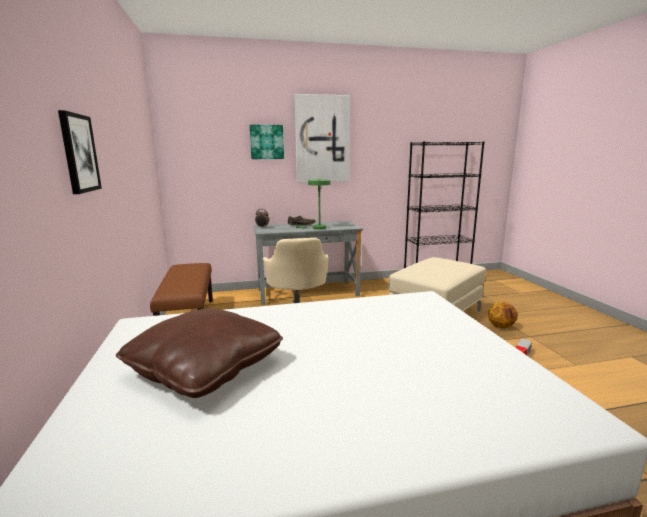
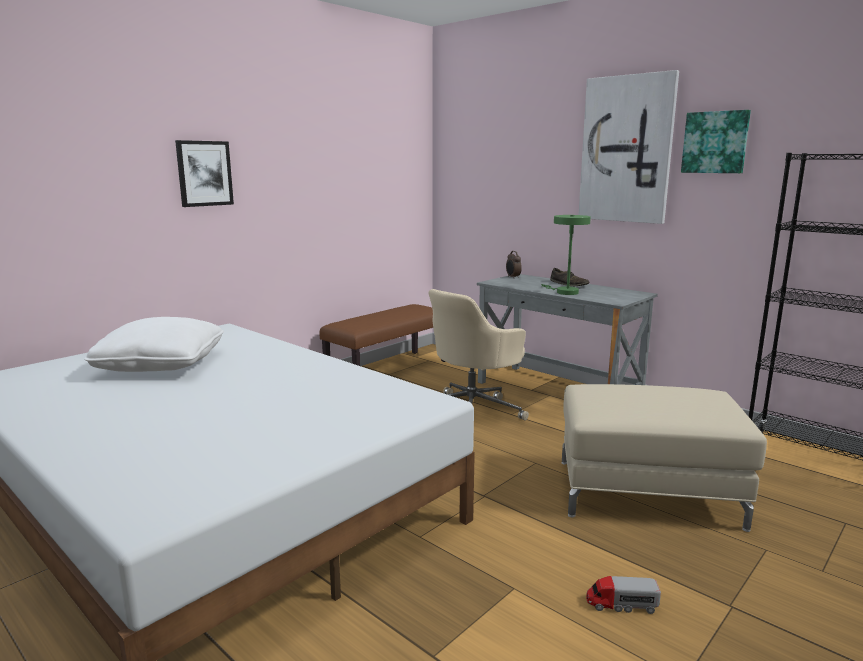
camera: 55 degrees right, 0 degrees up
brown pillow [116,309,283,398] -> white pillow [84,317,224,372]
picture [249,125,284,159] -> picture moved to [681,110,751,173]
basketball [488,301,518,328] -> none

